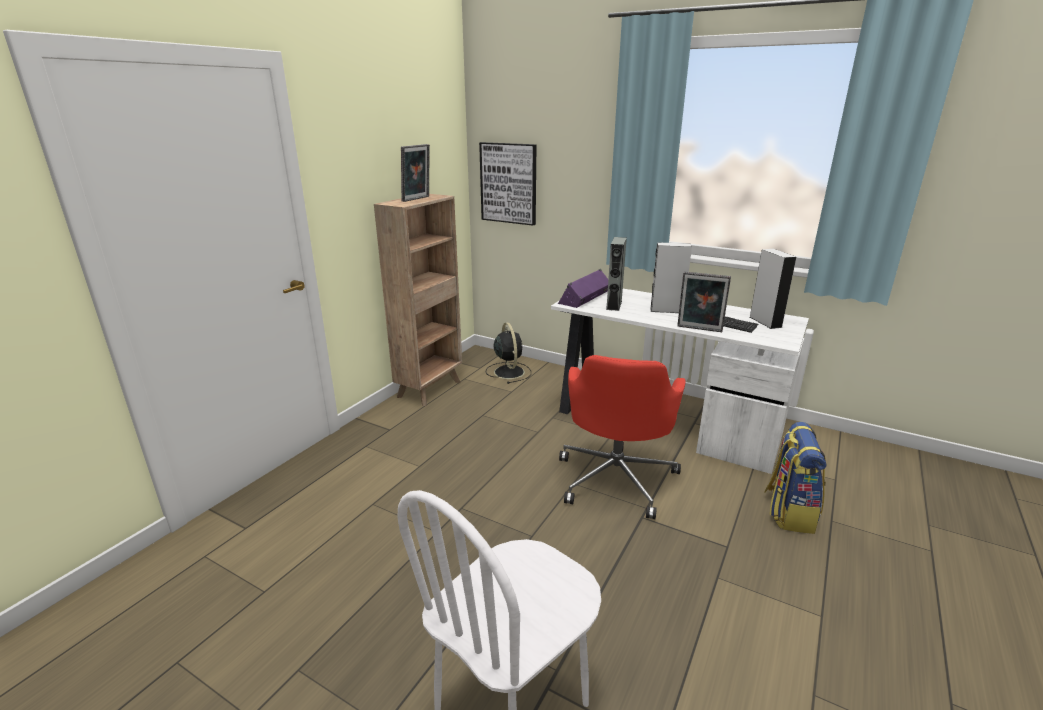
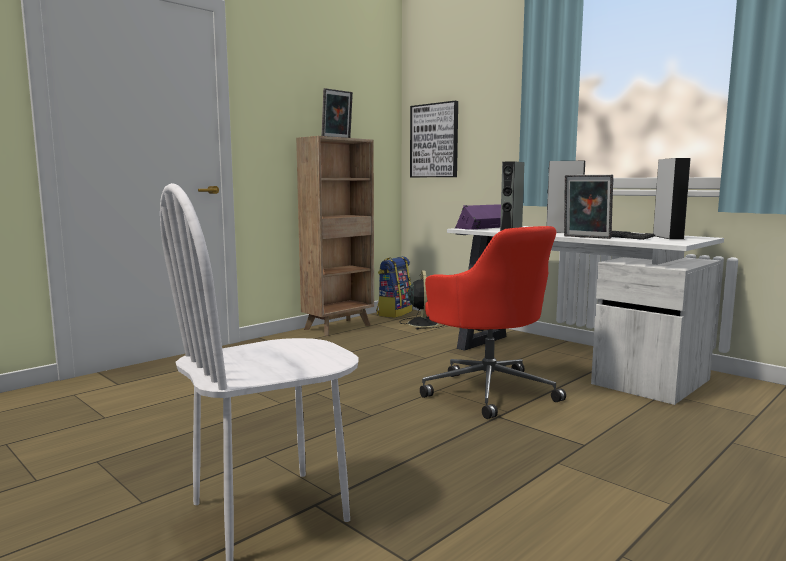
camera: 15 degrees right, 15 degrees down
red office chair [559,355,686,519] -> red office chair turned 60 degrees counterclockwise [420,226,566,419]
backpack [765,422,826,534] -> backpack moved to [376,256,412,318]

